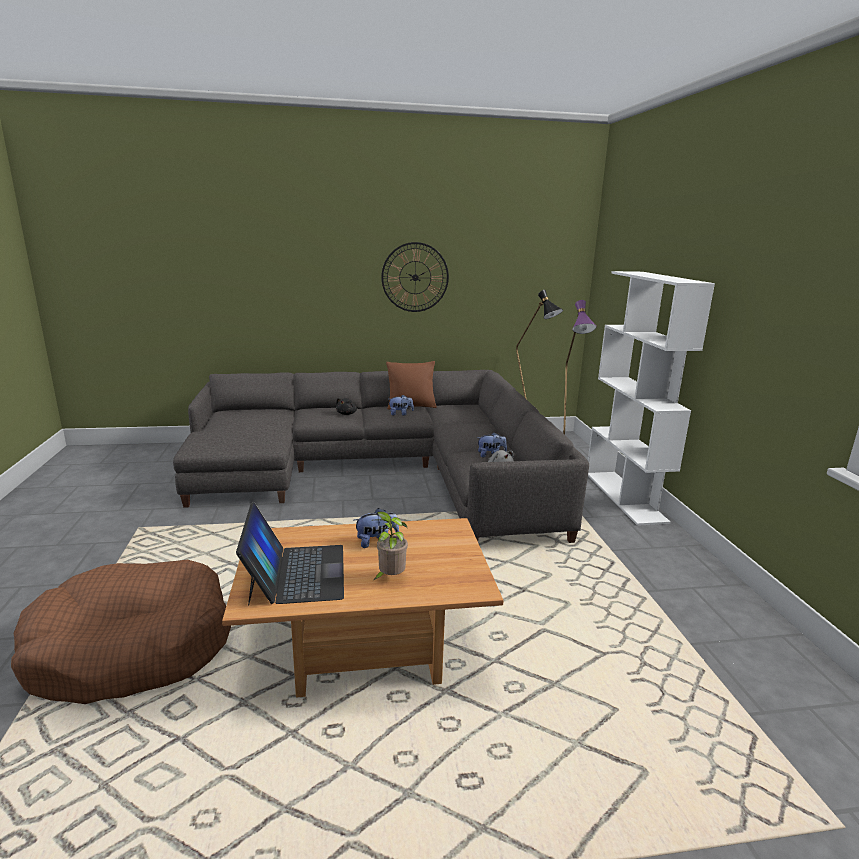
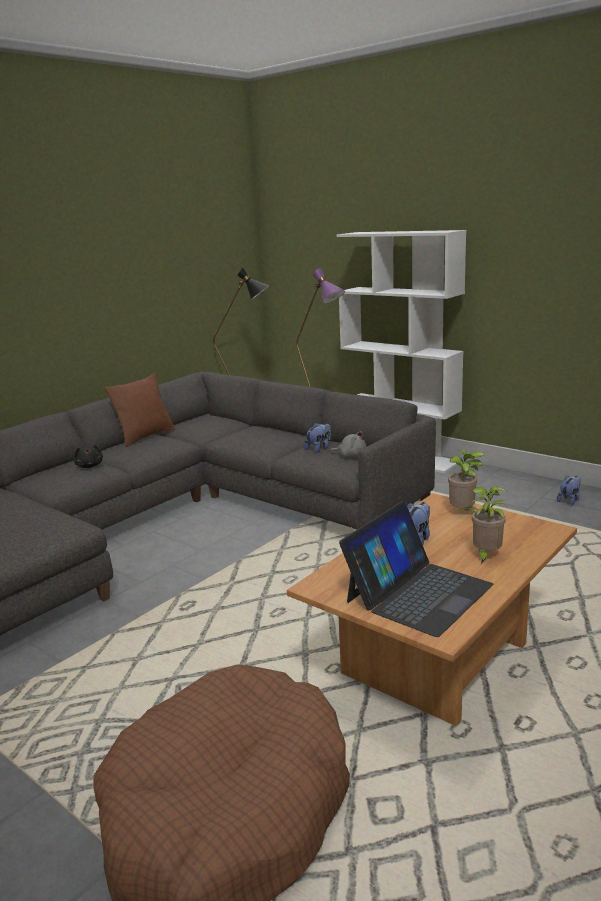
camera: 40 degrees left, 0 degrees up
laptop [236,502,344,606] -> laptop turned 90 degrees clockwise [339,501,493,637]
wall clock [381,242,449,312] -> none
plush toy [389,395,414,416] -> plush toy moved to [557,475,581,505]
none -> potted plant [448,450,485,510]

